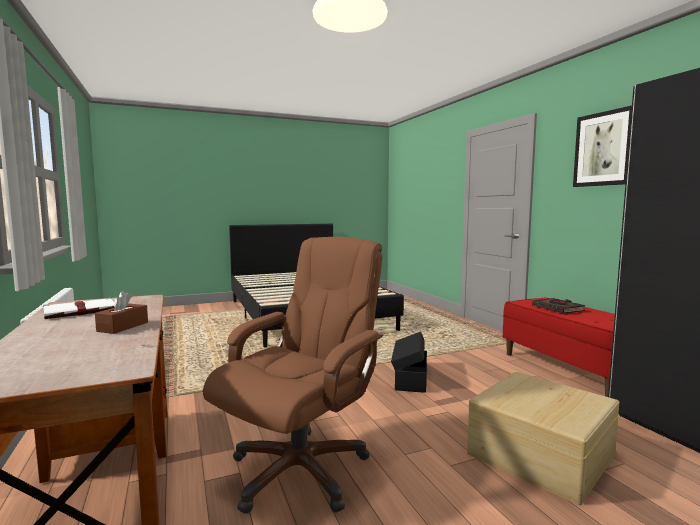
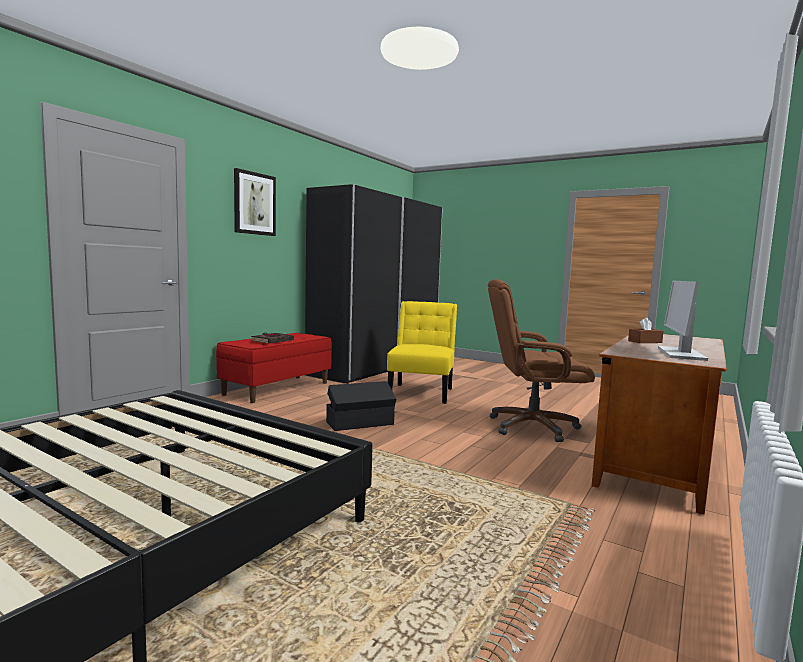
camera: 125 degrees left, 0 degrees up
white book [43,298,115,319] -> monitor [658,280,708,361]
beige storage box [467,372,619,505] -> yellow chair [387,301,457,404]

